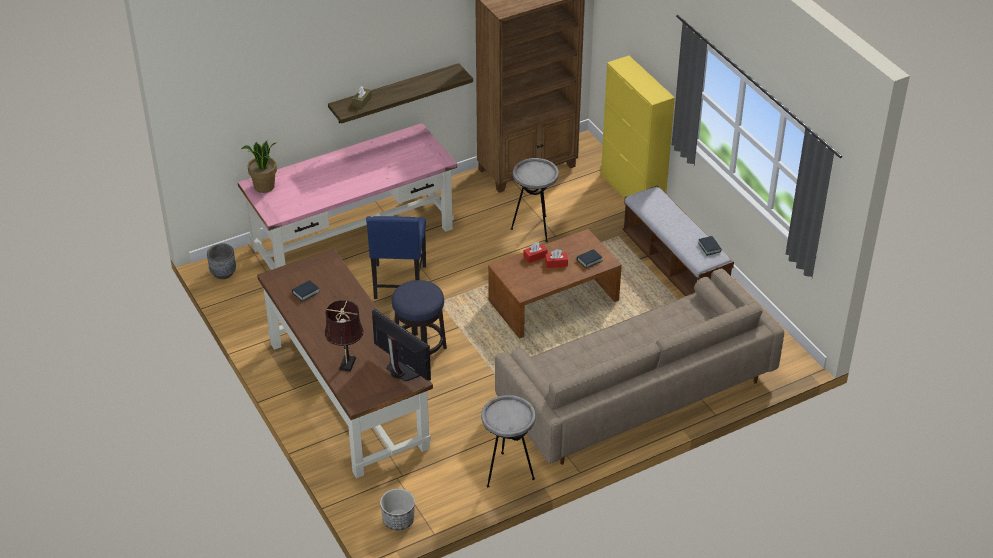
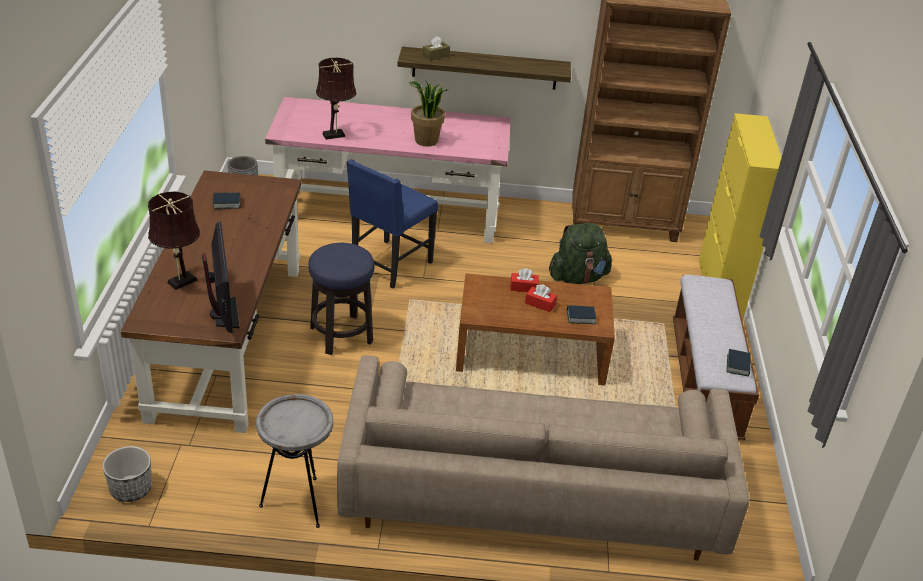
camera: 30 degrees right, 5 degrees down
potted plant [241,140,277,193] -> potted plant moved to [409,80,447,147]
grey side table [511,158,559,242] -> green backpack [549,223,612,284]
none -> brown table lamp [316,58,357,140]

